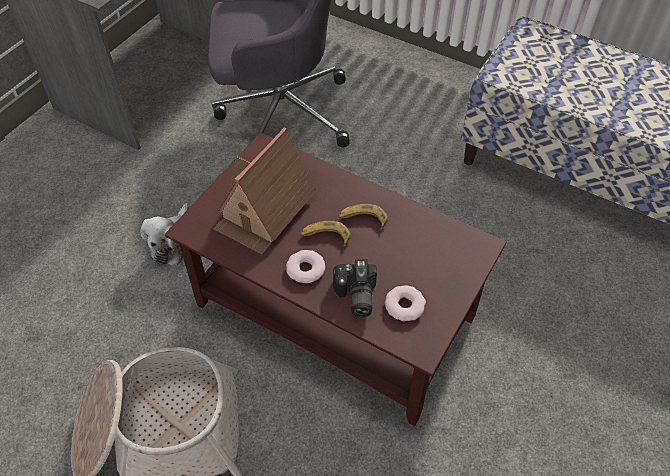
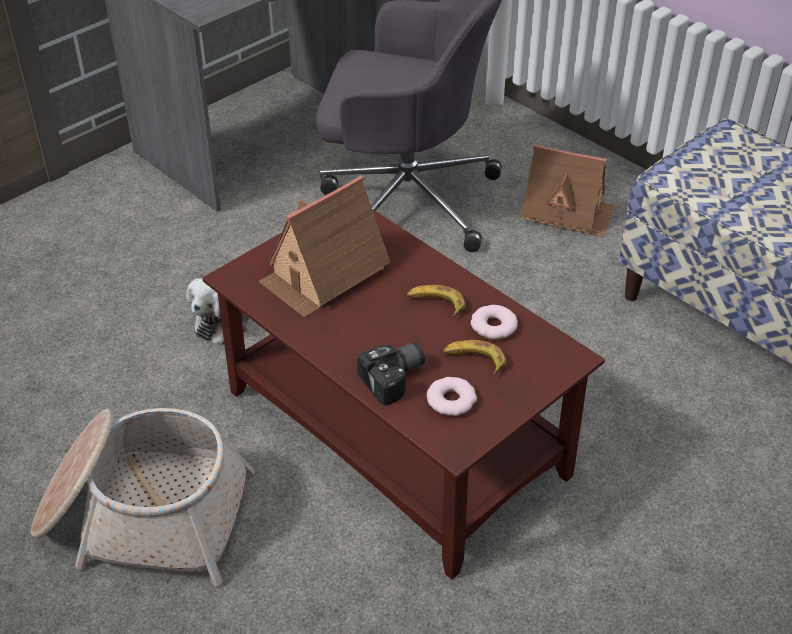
camera: 15 degrees right, 10 degrees down
donut [286,250,325,283] -> donut moved to [471,305,518,340]
banana [300,221,351,246] -> banana moved to [443,340,506,374]
camera [333,259,377,317] -> camera turned 135 degrees counterclockwise [357,342,425,406]
none -> toy house [521,144,615,237]

